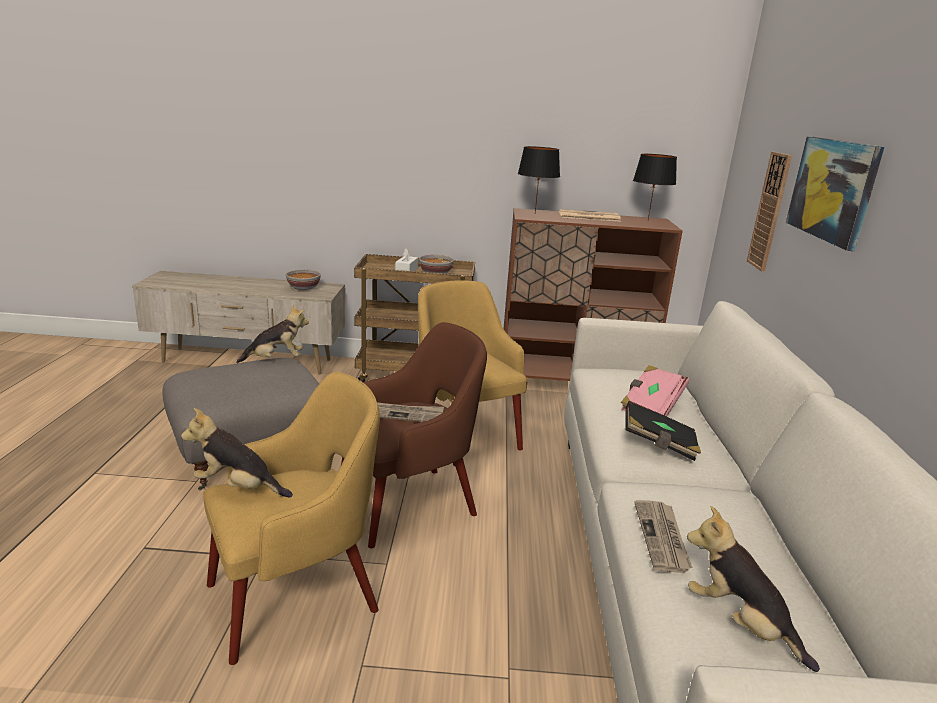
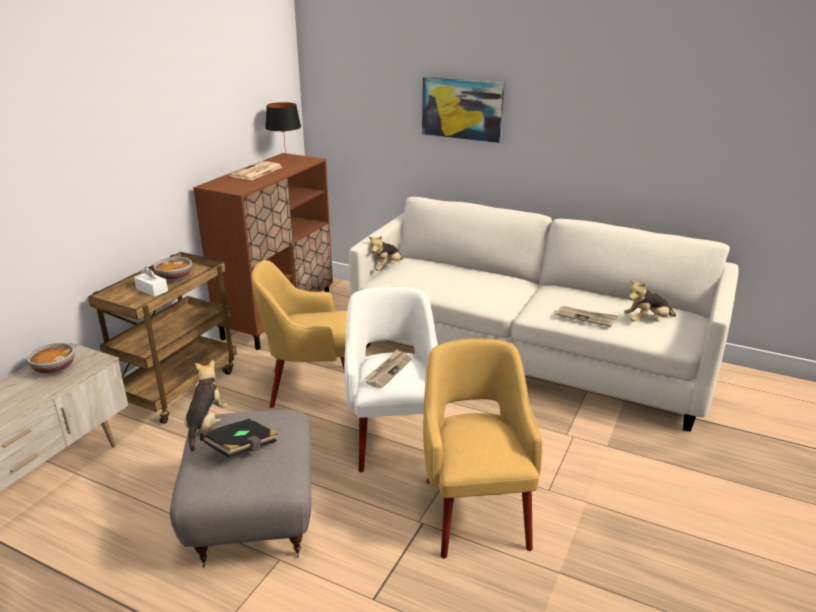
camera: 65 degrees left, 5 degrees up
plush toy [181,408,293,498] -> plush toy moved to [369,235,403,271]
brown armchair [341,322,487,548] -> white armchair [344,286,438,472]
black table lamp [518,146,560,213] -> none
pink book [621,365,689,417] -> none
black book [625,401,701,461] -> black book moved to [200,419,278,458]
wall clock [747,152,792,272] -> none

